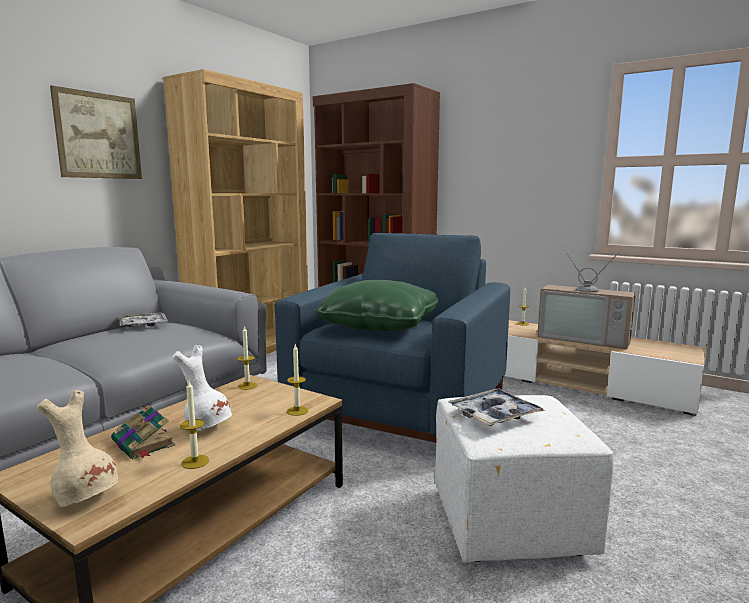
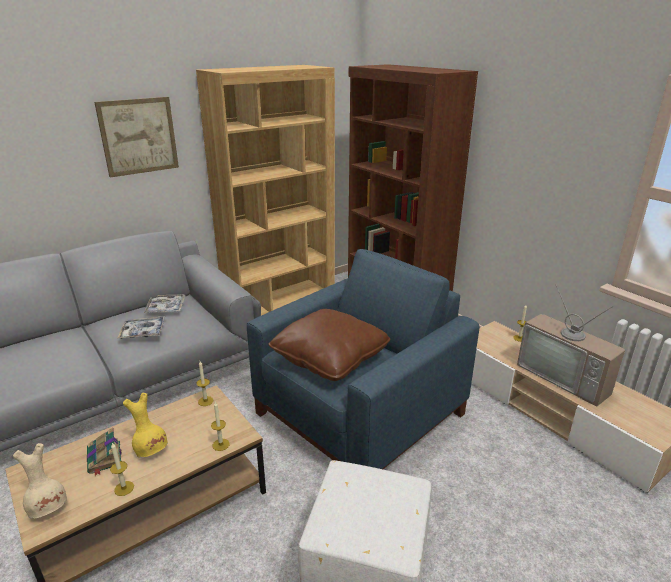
camera: 20 degrees right, 15 degrees up
white vase [172,345,232,432] -> yellow vase [123,393,168,458]
green pillow [315,280,439,331] -> brown pillow [268,309,391,381]
tray [448,389,545,426] -> tray moved to [118,317,165,339]

